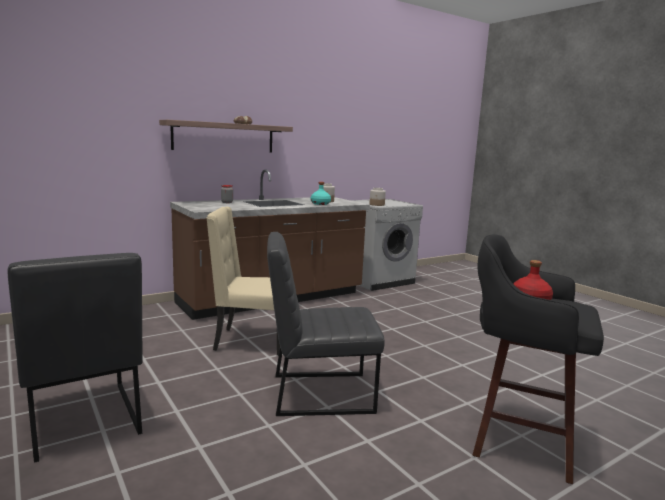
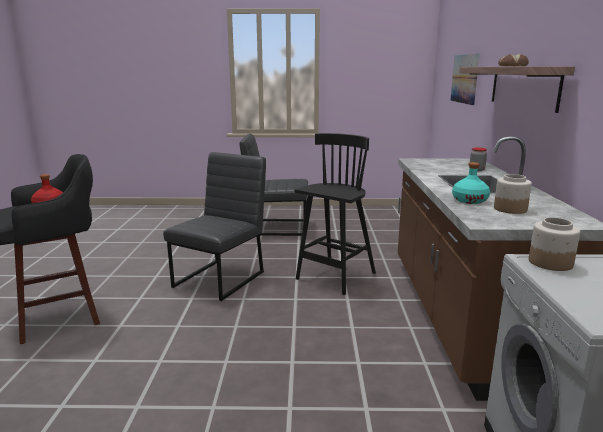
camera: 125 degrees right, 5 degrees up
beige chair [206,207,280,356] -> black stool [295,133,376,295]
none -> picture [450,53,480,105]

